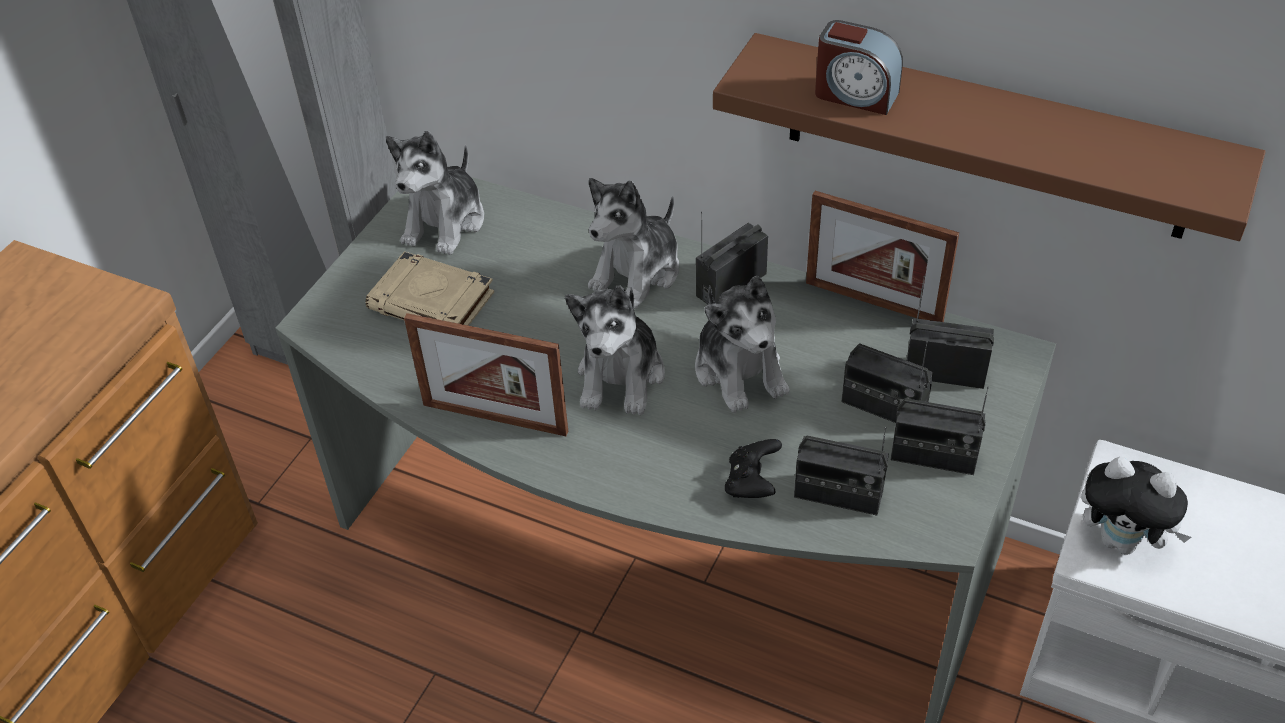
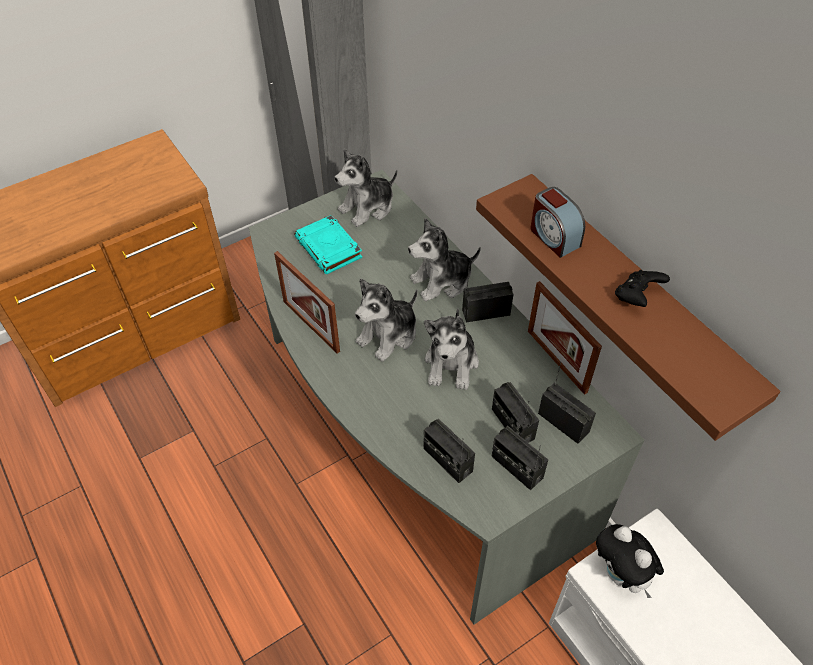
camera: 30 degrees right, 5 degrees up
beige book [366,251,494,326] -> turquoise book [295,215,362,274]
black game controller [725,439,782,498] -> black game controller moved to [615,270,670,307]

